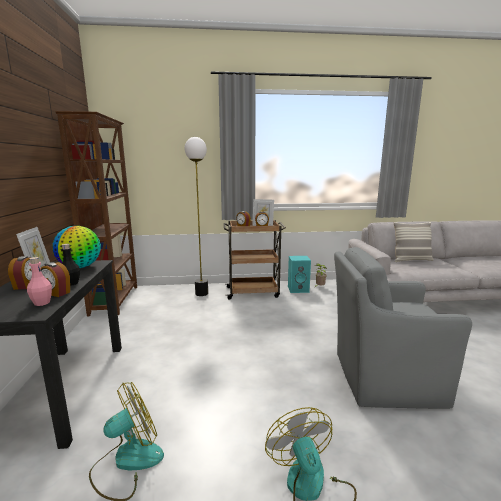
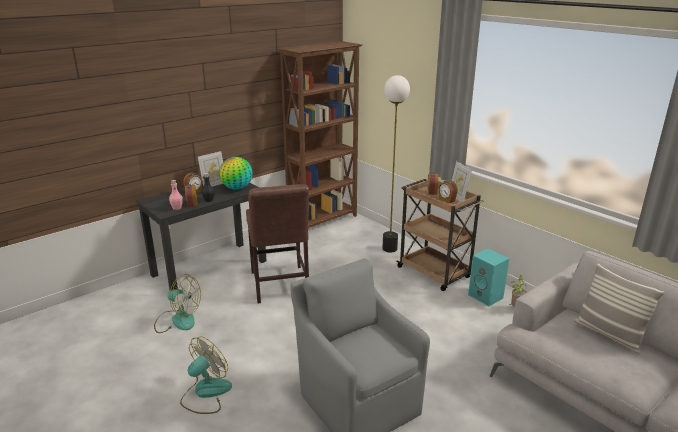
camera: 55 degrees right, 10 degrees up
none -> brown chair [246,184,309,303]

